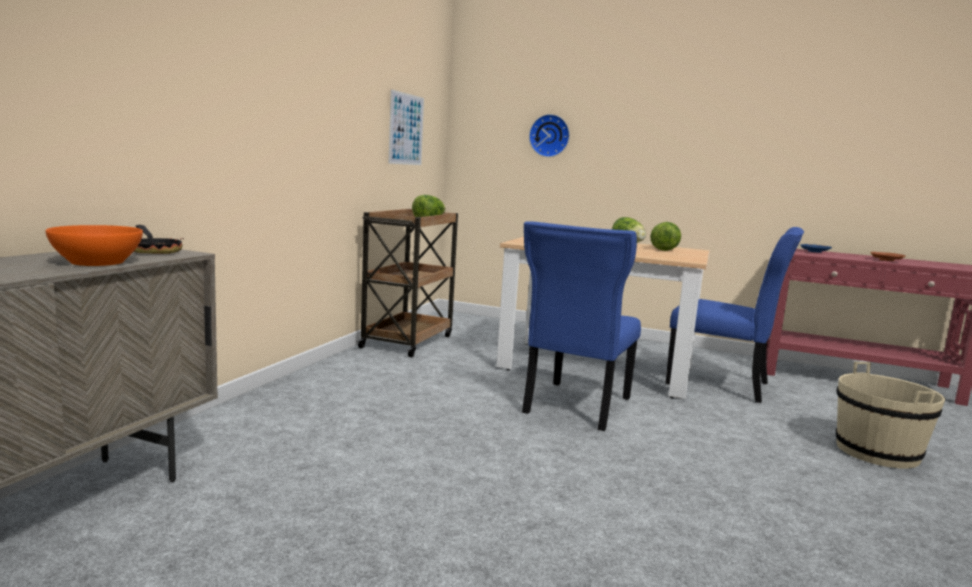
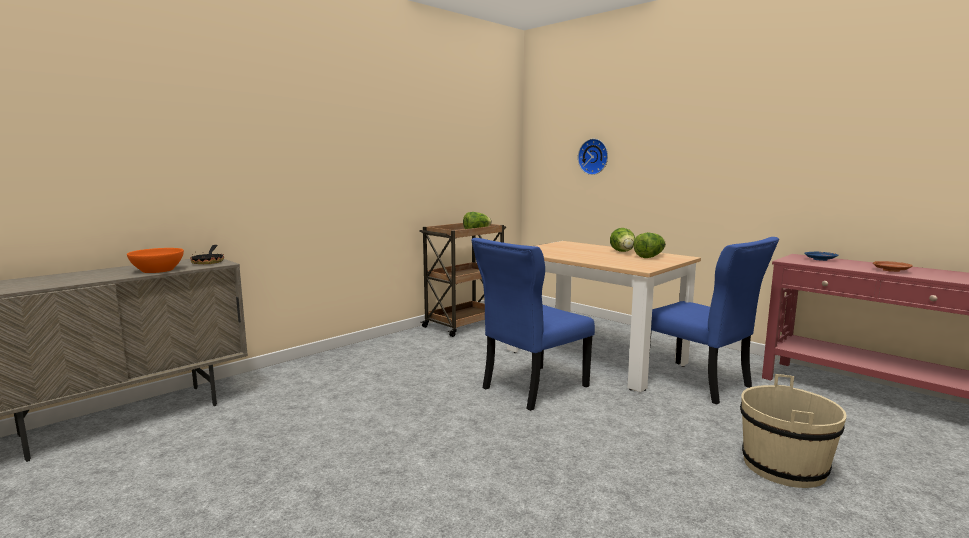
camera: 25 degrees right, 0 degrees up
picture [388,89,424,165] -> none

